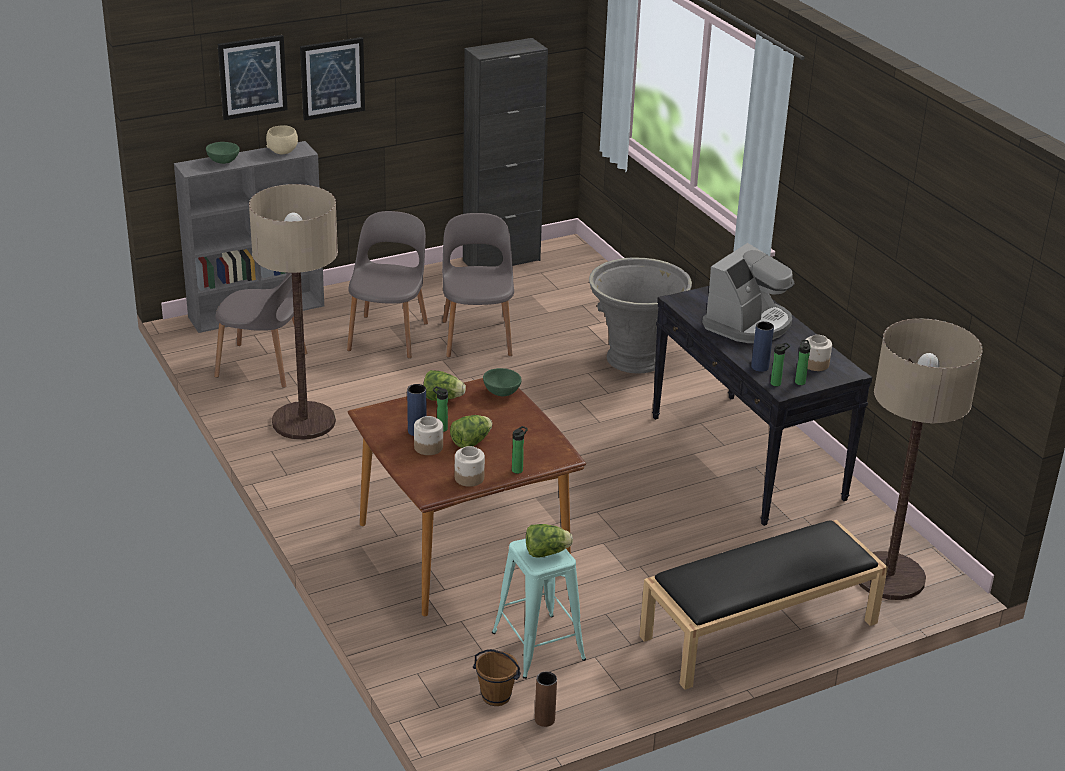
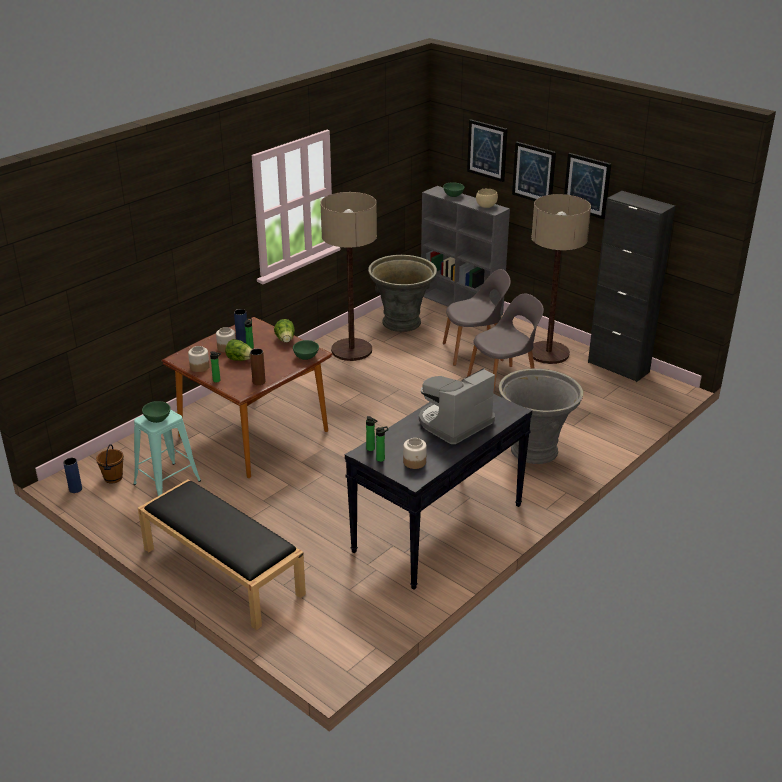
camera: 70 degrees right, 0 degrees up
grey chair [214,273,308,388] -> grey planter [368,255,437,332]
lettuce [526,524,573,558] -> green bowl [142,401,171,423]
brown vase [535,672,557,727] -> brown vase moved to [250,348,265,385]
coffee machine [702,243,795,343] -> coffee machine turned 120 degrees clockwise [419,368,495,444]
blue vase [751,321,774,372] -> blue vase moved to [63,458,82,493]
floor lamp [859,318,983,600] -> floor lamp moved to [531,194,591,364]
none -> picture [564,153,611,219]

